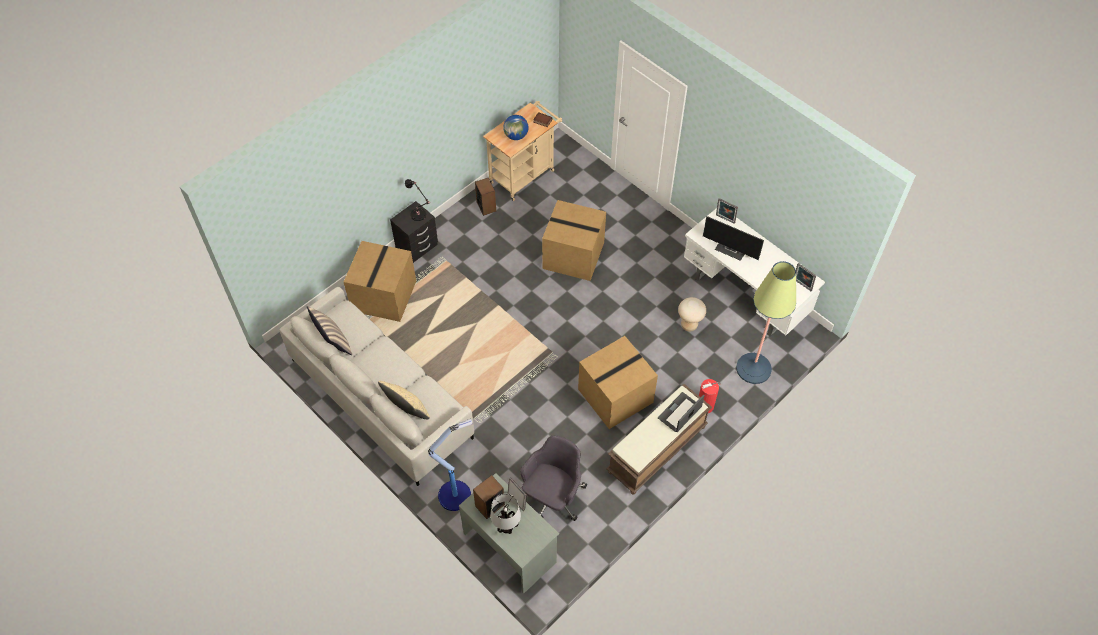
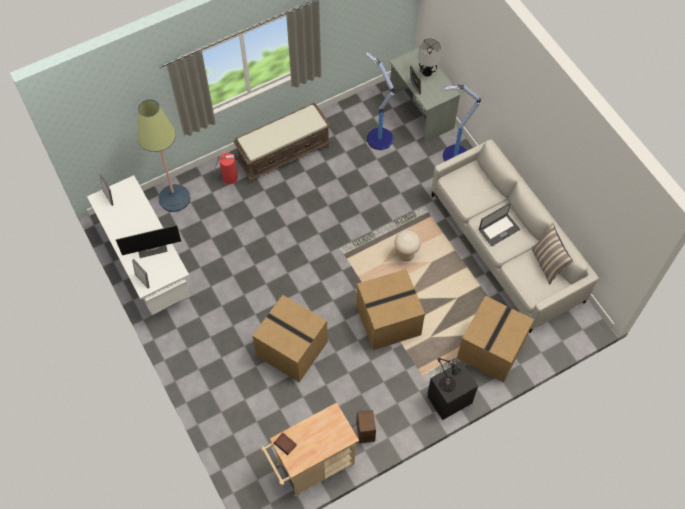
camera: 165 degrees left, 5 degrees up
beige pillow [378,381,430,419] -> none
speaker [473,475,505,519] -> none
globe [503,115,529,140] -> none
grey office chair [520,436,587,521] -> floor lamp [366,52,395,150]
cardboard box [578,336,658,429] -> cardboard box moved to [356,269,425,350]
laptop [658,392,705,432] -> laptop moved to [479,203,520,246]
beige stool [678,297,706,332] -> beige stool moved to [394,230,421,261]
monitor [703,216,764,261] -> monitor turned 120 degrees clockwise [116,225,181,258]

